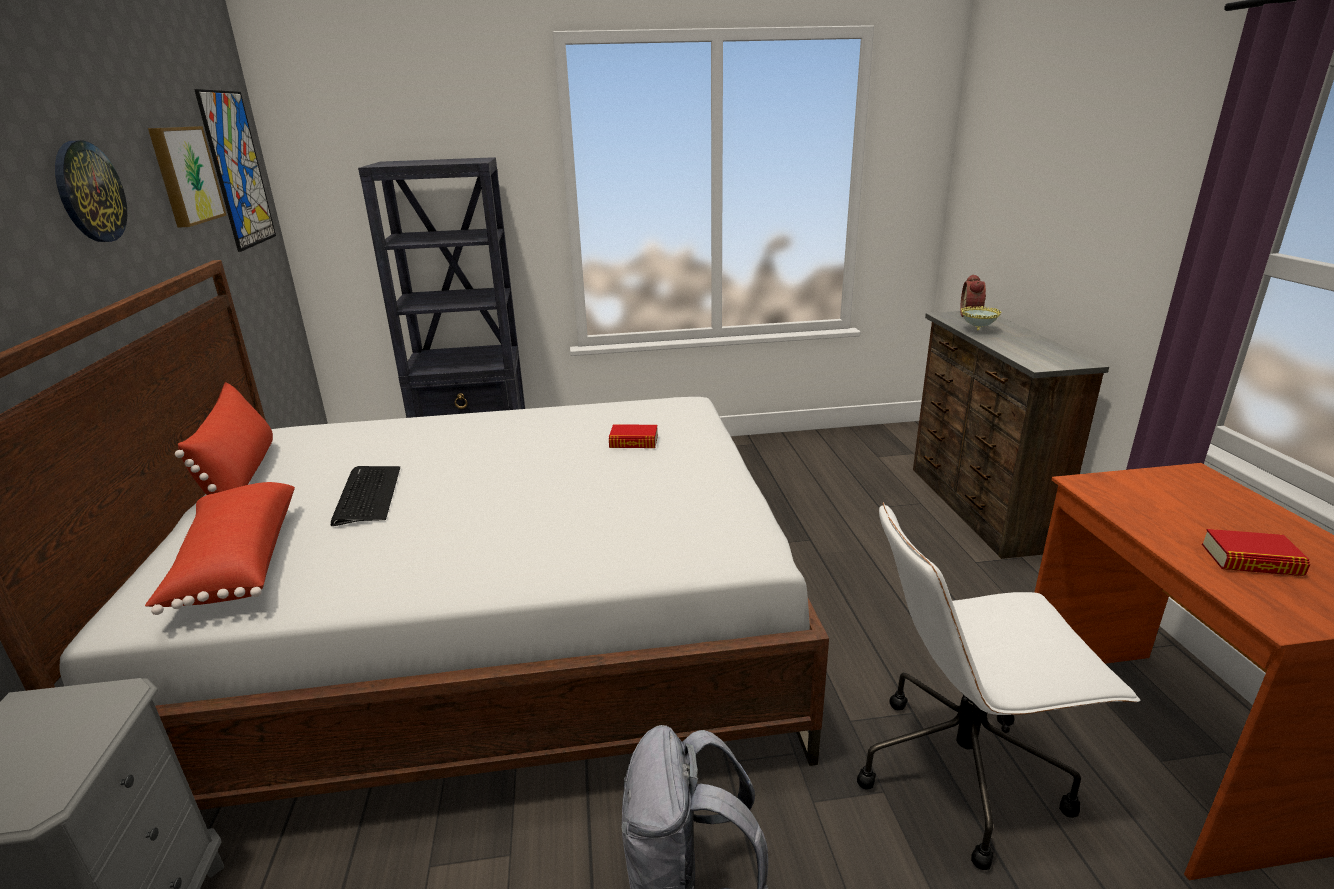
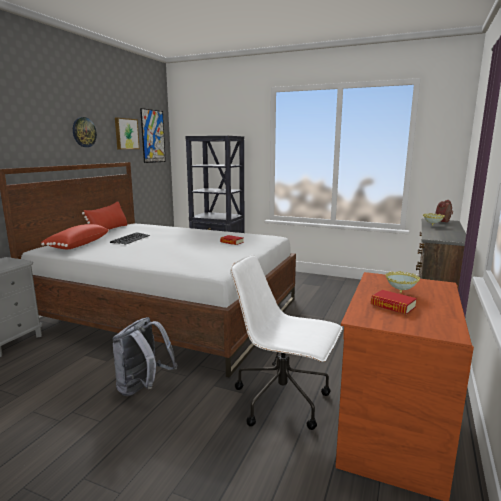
camera: 30 degrees right, 10 degrees down
none -> bowl [385,271,420,293]

